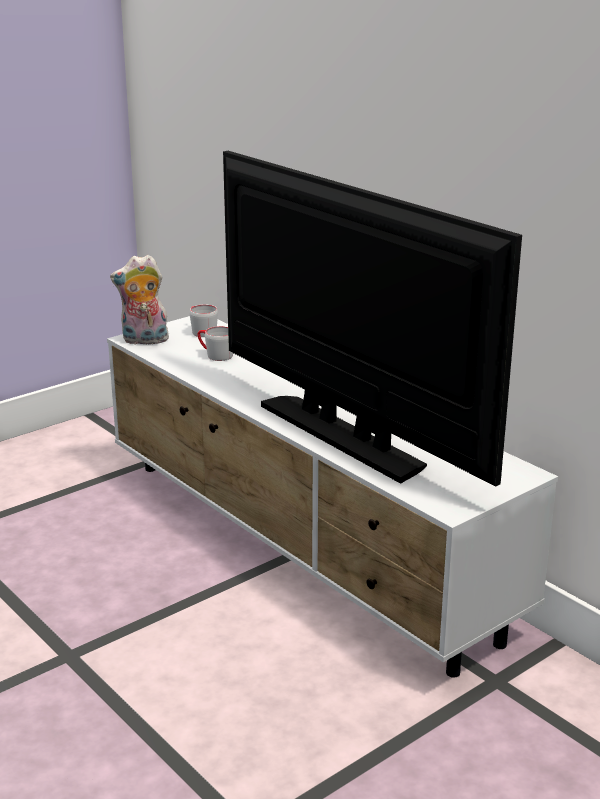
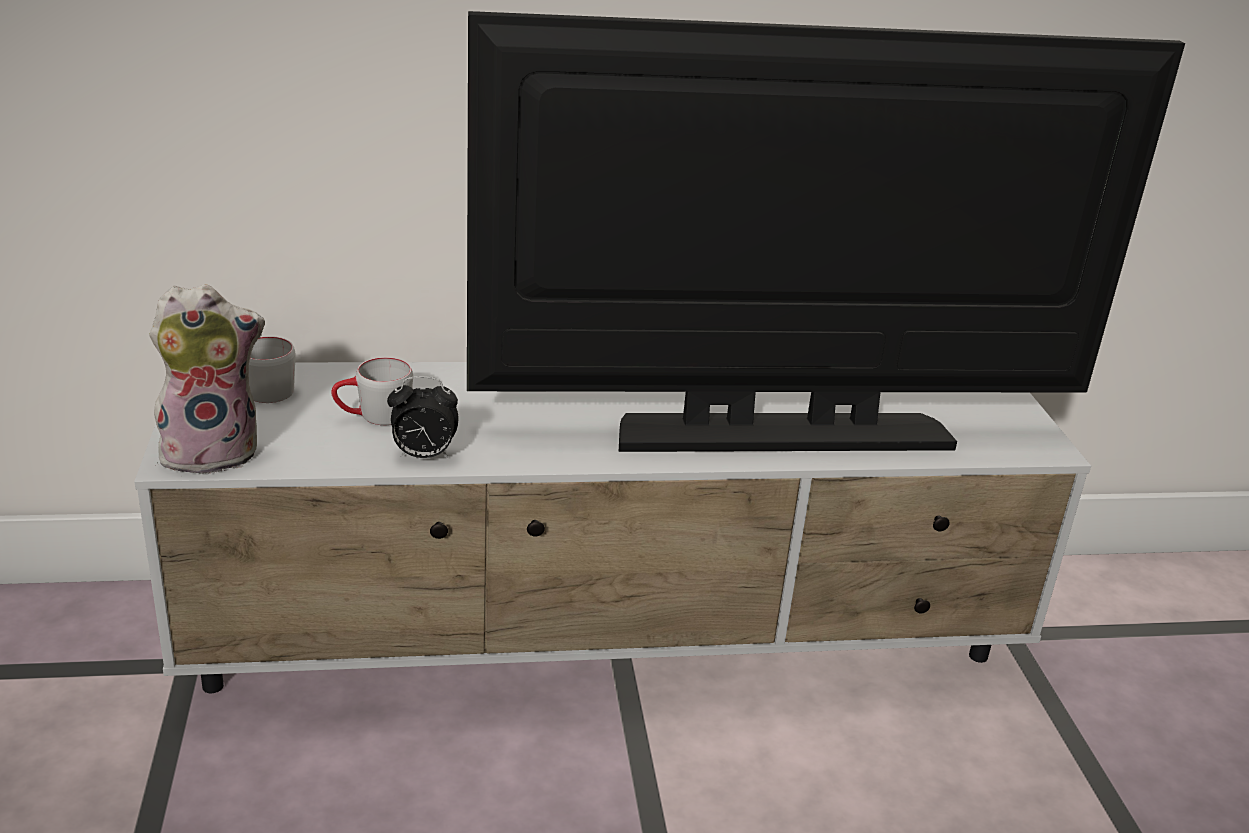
camera: 60 degrees left, 5 degrees up
plush toy [110,255,169,345] -> plush toy turned 135 degrees counterclockwise [149,284,265,475]
none -> alarm clock [387,376,458,458]

